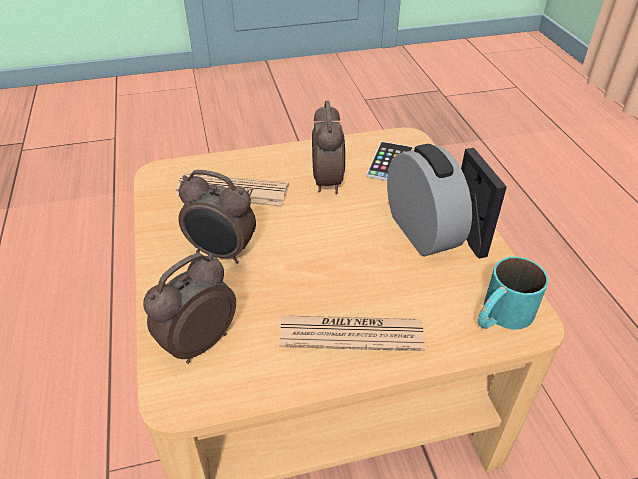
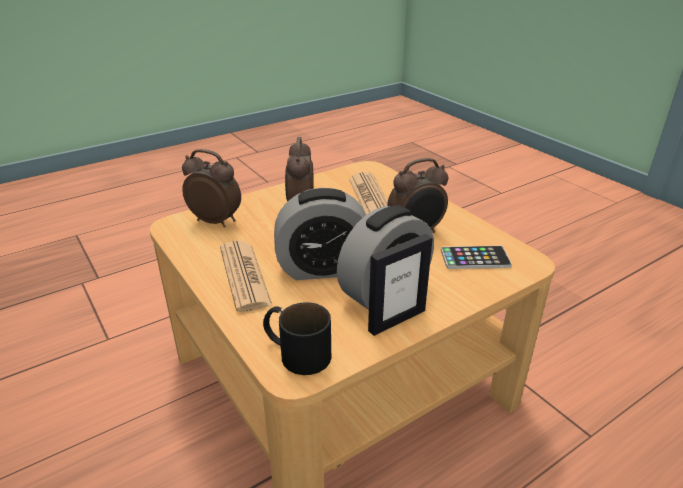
camera: 70 degrees right, 10 degrees down
turquoise mug [478,257,548,330] -> black mug [263,302,331,375]
none -> alarm clock [274,188,366,280]

